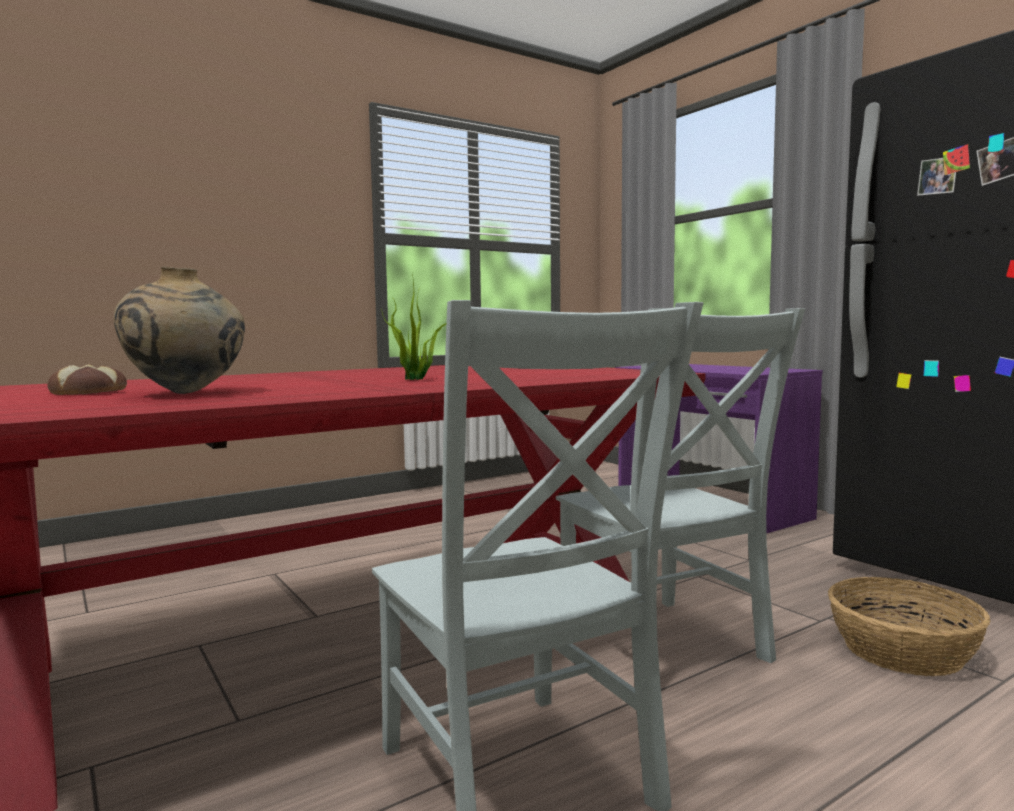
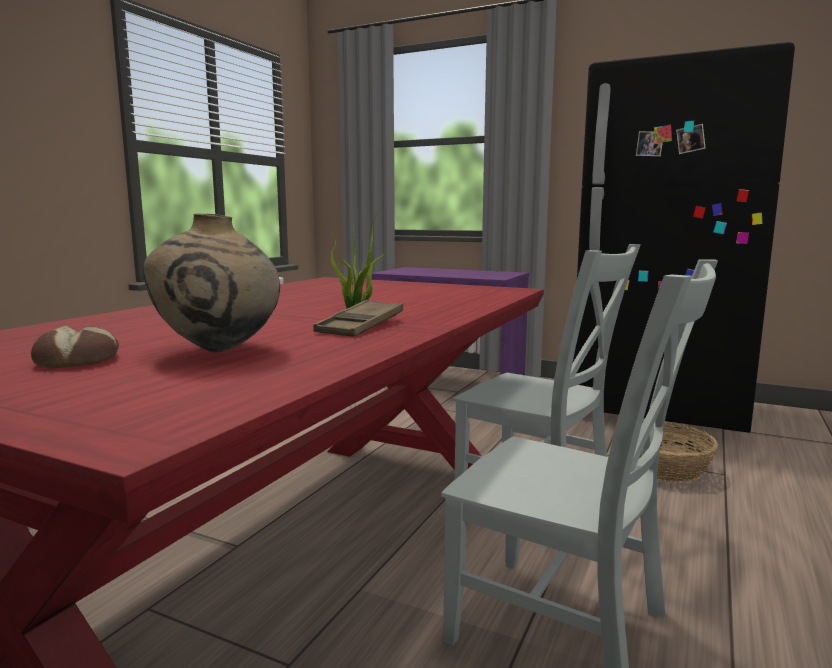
camera: 30 degrees left, 5 degrees up
none -> brown tray [313,300,403,336]

